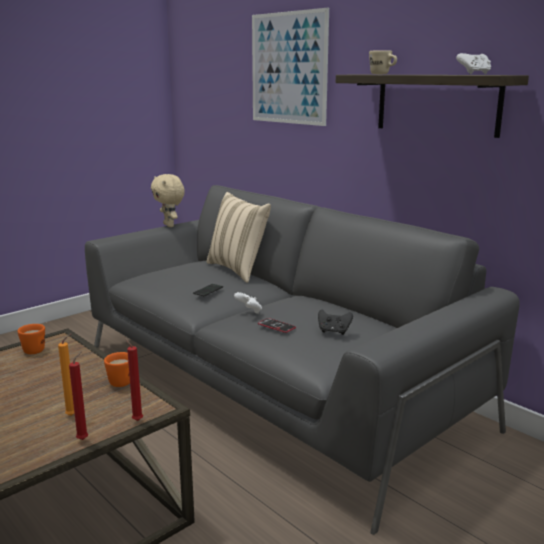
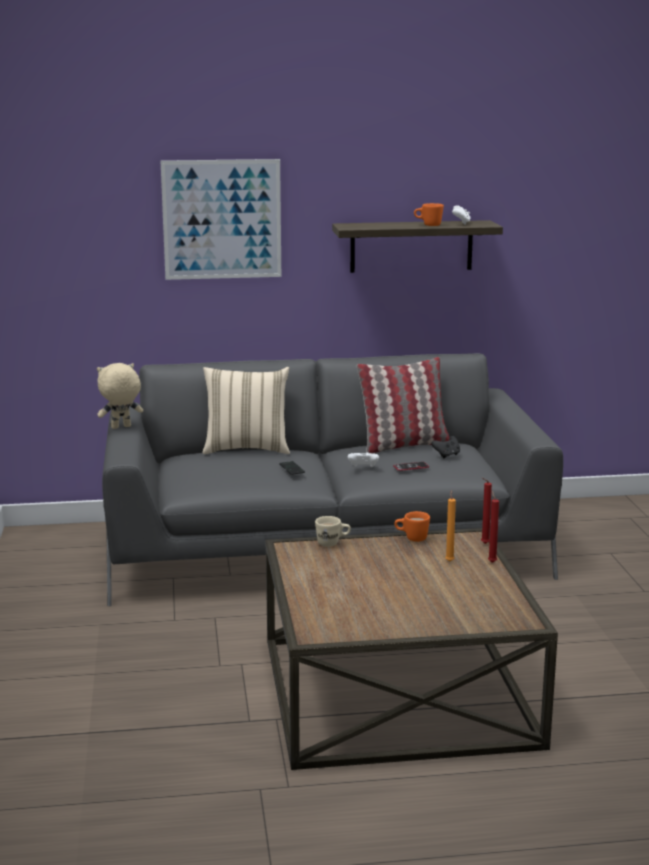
camera: 55 degrees left, 0 degrees up
orange mug [18,324,45,354] -> orange mug moved to [414,203,444,226]
beige plush toy [151,174,185,227] -> beige plush toy turned 150 degrees clockwise [97,363,143,429]
beige mug [369,50,397,74] -> beige mug moved to [315,516,351,547]
none -> pillow [357,357,449,453]

